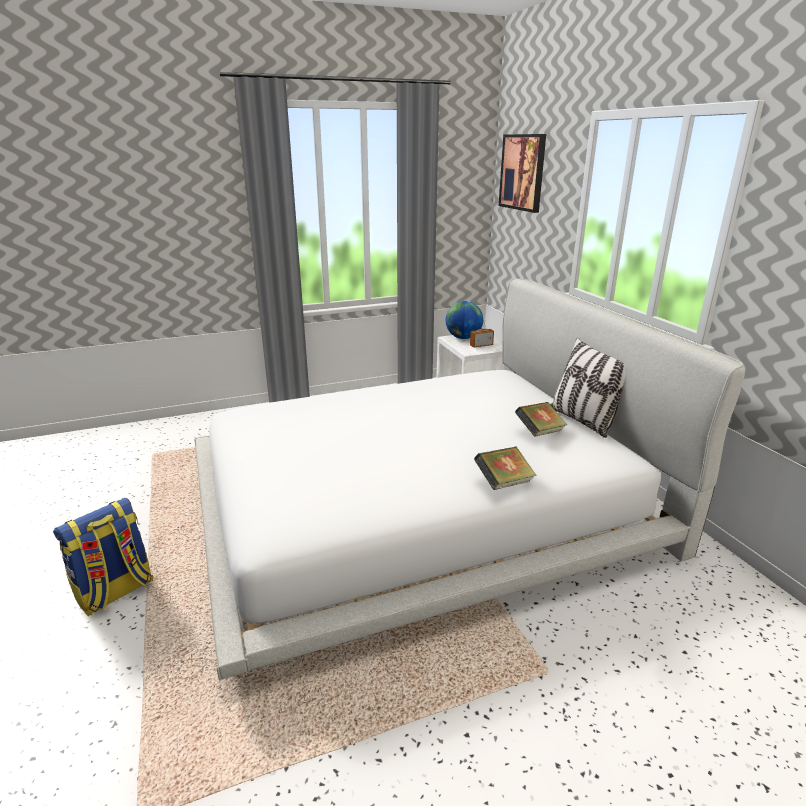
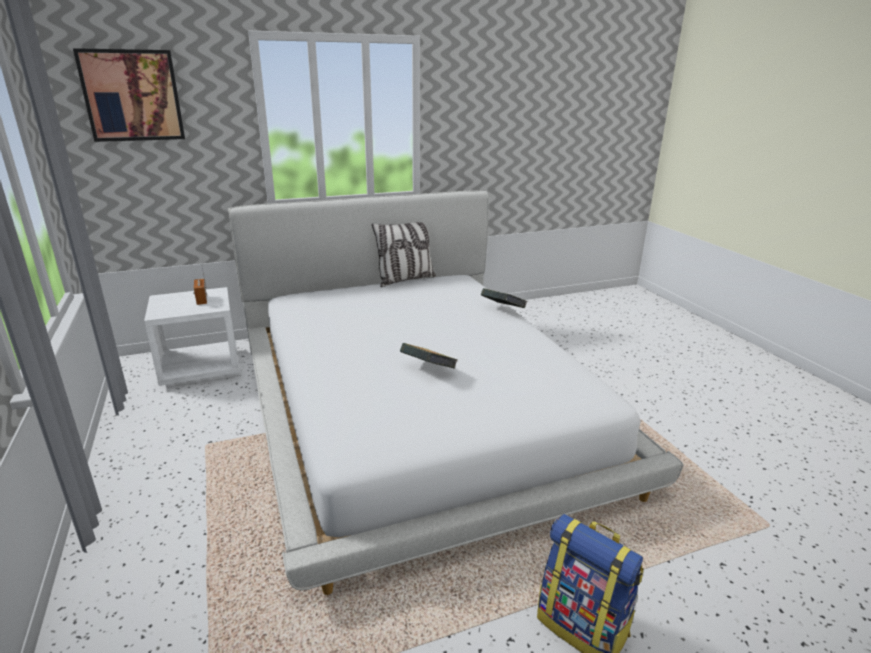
camera: 90 degrees left, 0 degrees up
globe [446,301,483,339] -> none
book [515,402,567,437] -> book moved to [400,343,457,368]

